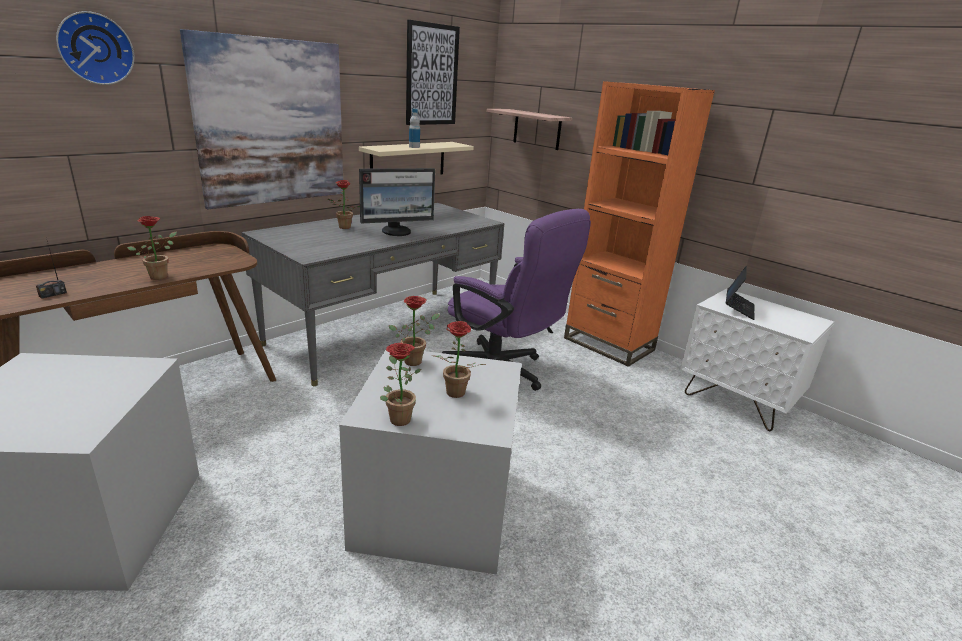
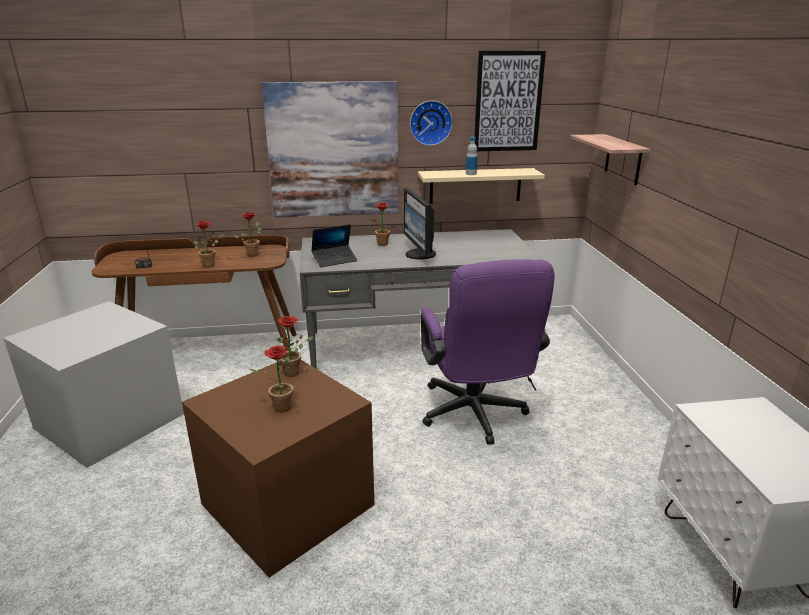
camera: 40 degrees right, 0 degrees up
wall clock [56,11,134,85] -> wall clock moved to [410,100,453,146]
grey storage box [339,350,522,575] -> brown storage box [182,360,374,578]
monitor [359,168,435,236] -> monitor turned 60 degrees clockwise [404,188,436,259]
potted plant [380,343,421,426] -> potted plant moved to [234,212,262,257]
orange bookcase [564,81,715,367] -> none
laptop [726,266,755,320] -> laptop moved to [311,224,358,267]

